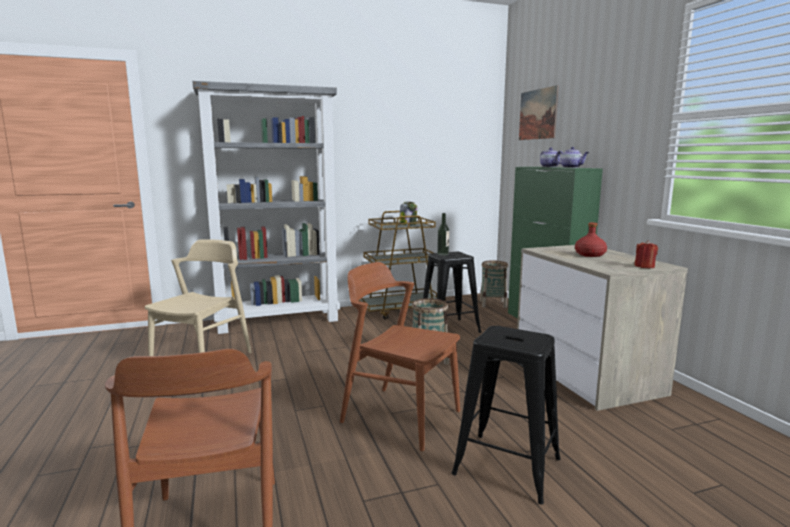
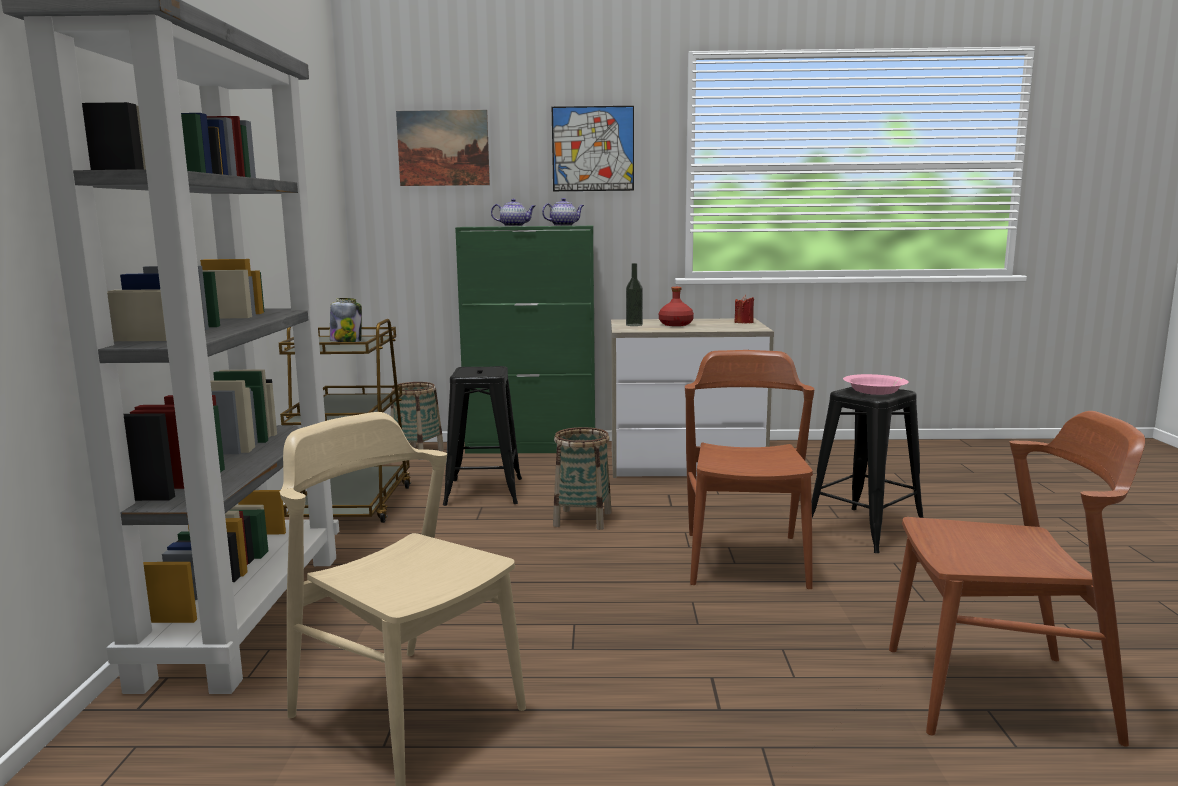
camera: 70 degrees left, 0 degrees up
brown chair [340,262,460,451] -> brown chair turned 135 degrees clockwise [685,350,815,589]
bottle [437,213,449,256] -> bottle moved to [626,263,643,326]
none -> picture [552,106,634,191]
none -> pink bowl [843,374,909,395]

